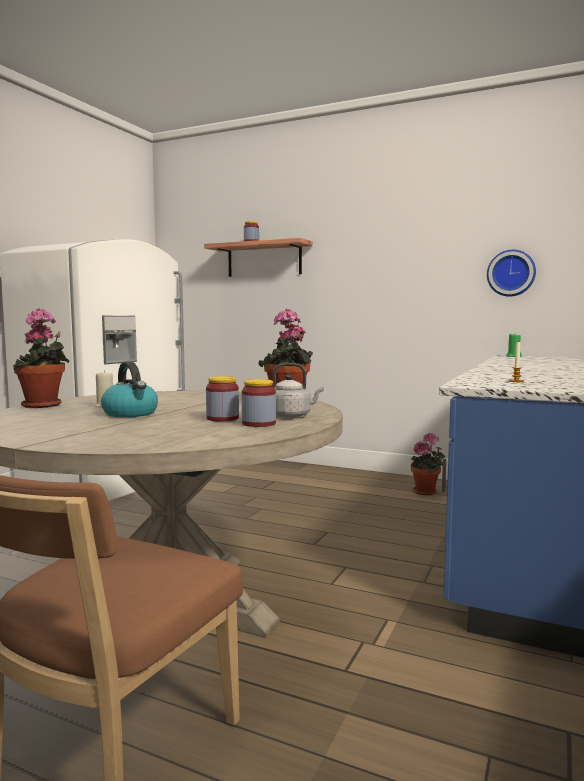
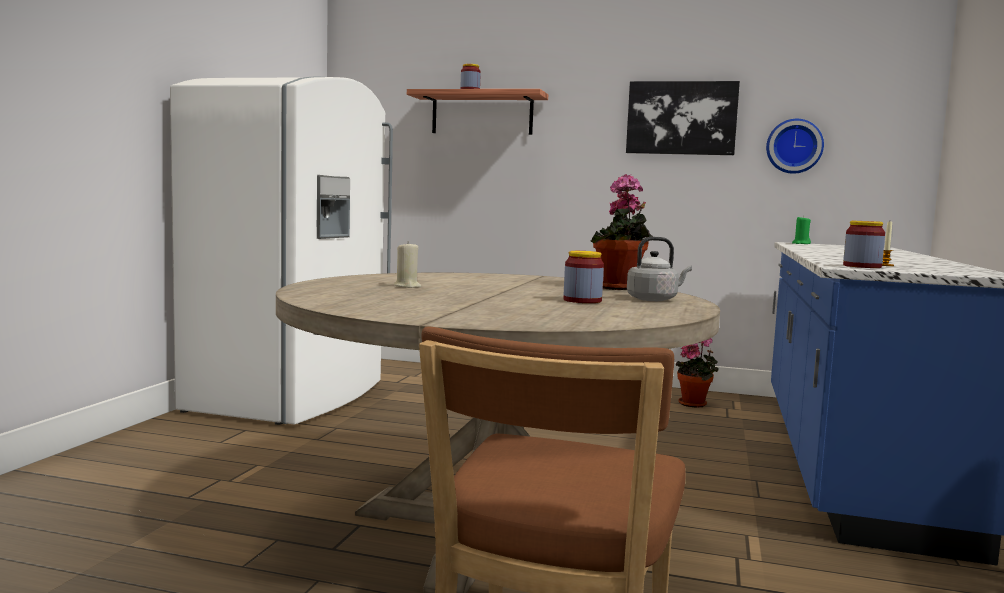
camera: 10 degrees left, 0 degrees up
potted plant [13,308,69,408] -> none
kettle [101,361,158,417] -> none
jar [242,379,276,427] -> jar moved to [843,221,885,268]
none -> picture [626,81,740,155]

